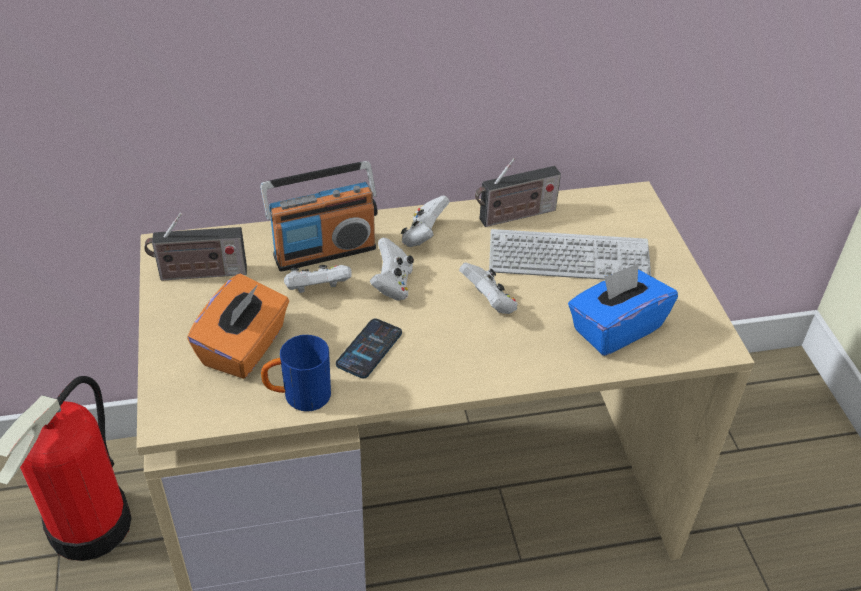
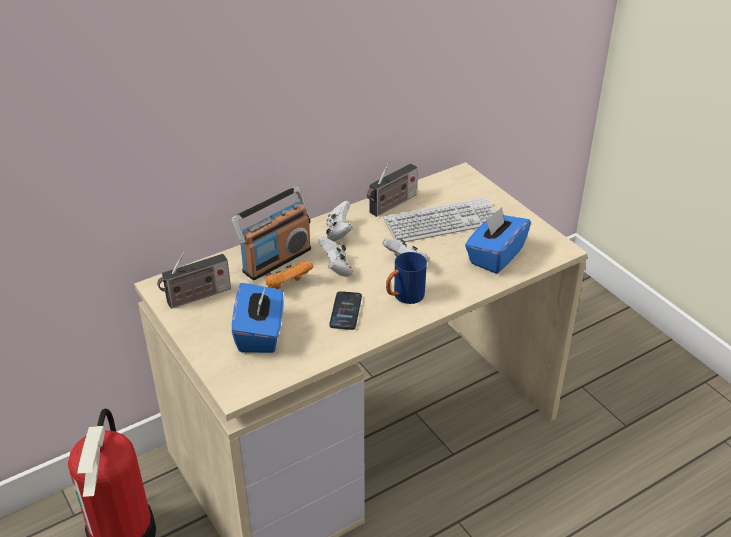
camera: 20 degrees left, 5 degrees down
orange tissue box [187,273,289,379] -> blue tissue box [232,283,284,353]
blue mug [261,335,331,412] -> blue mug moved to [386,252,427,304]
white game controller [284,265,352,293] -> orange game controller [266,261,313,289]

